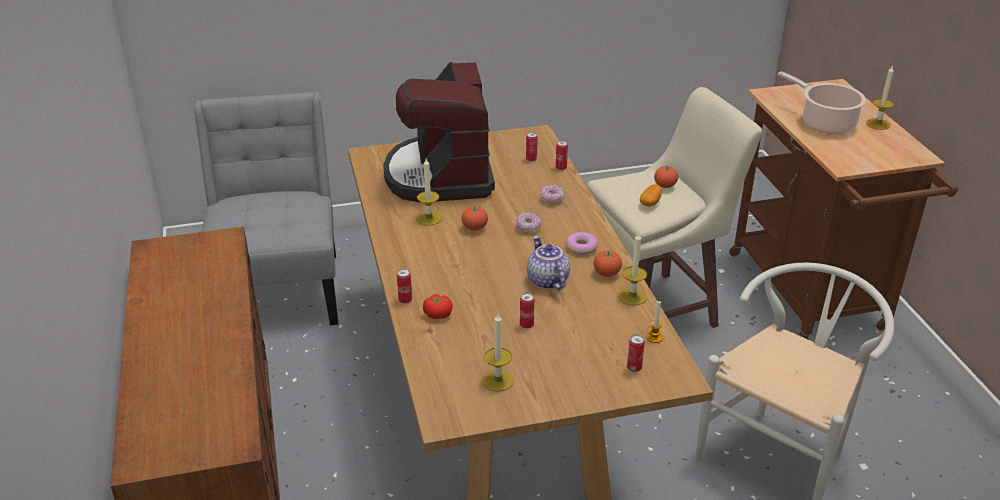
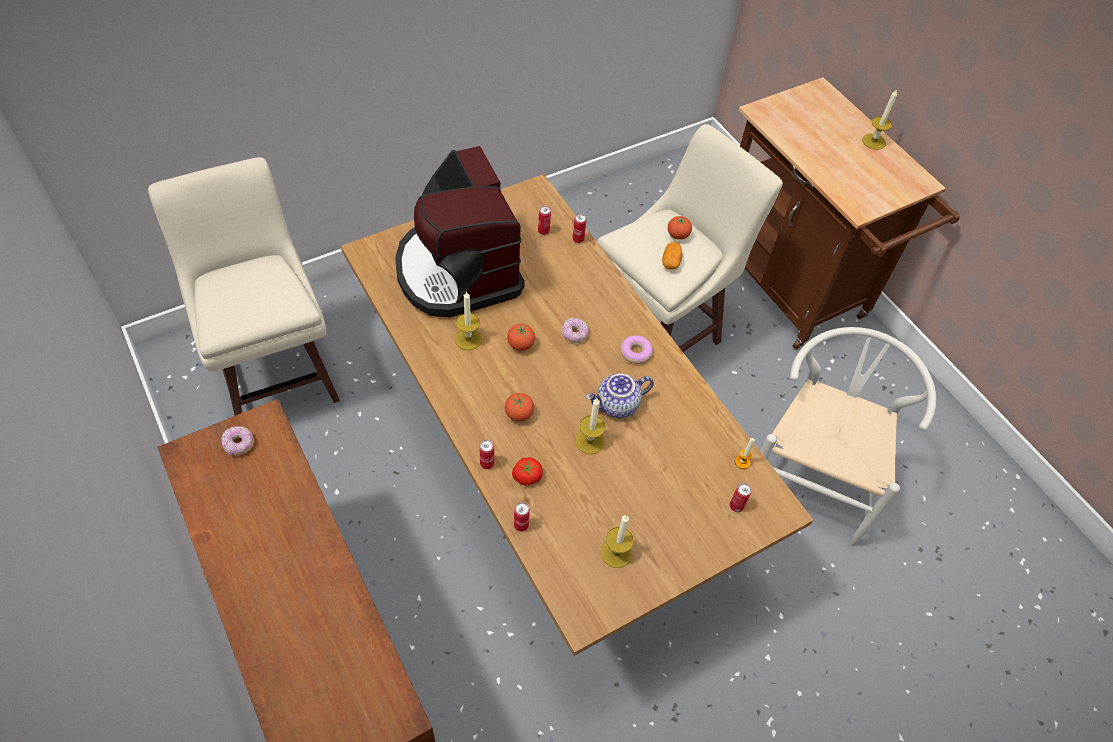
camera: 20 degrees left, 20 degrees up
grey chair [193,92,338,325] -> beige stool [148,157,340,416]
can [520,293,535,329] -> can moved to [514,502,530,532]
teapot [527,236,570,290] -> teapot turned 75 degrees counterclockwise [586,373,654,418]
donut [540,185,565,204] -> donut moved to [222,426,254,456]
tomato [594,250,622,277] -> tomato moved to [505,393,534,422]
candle [618,232,647,305] -> candle moved to [575,398,605,454]
cooking pot [777,71,866,134] -> none

